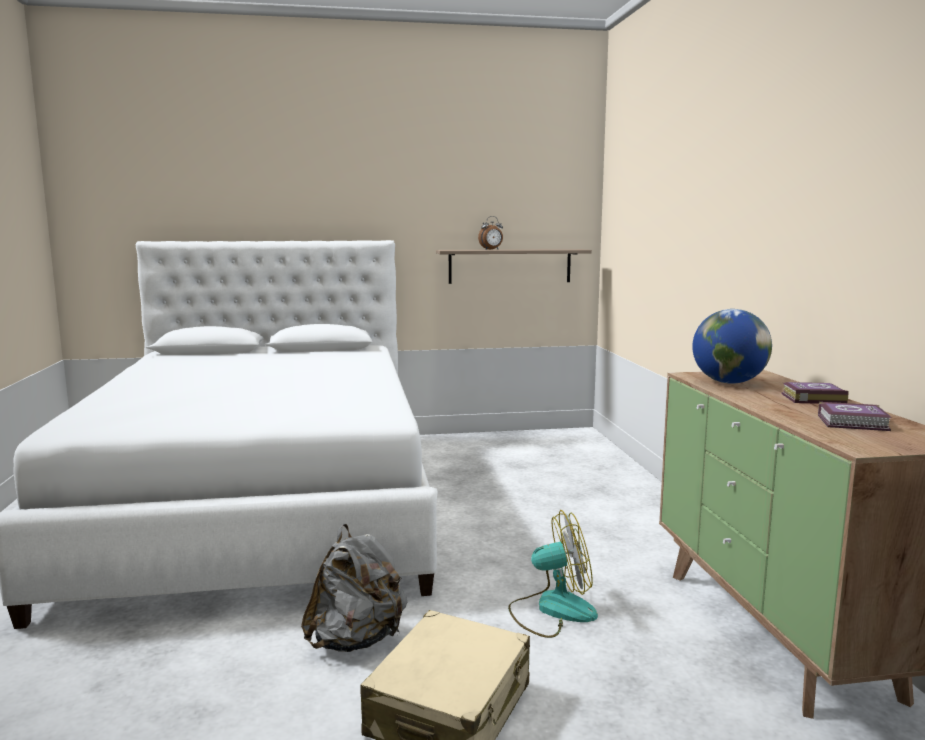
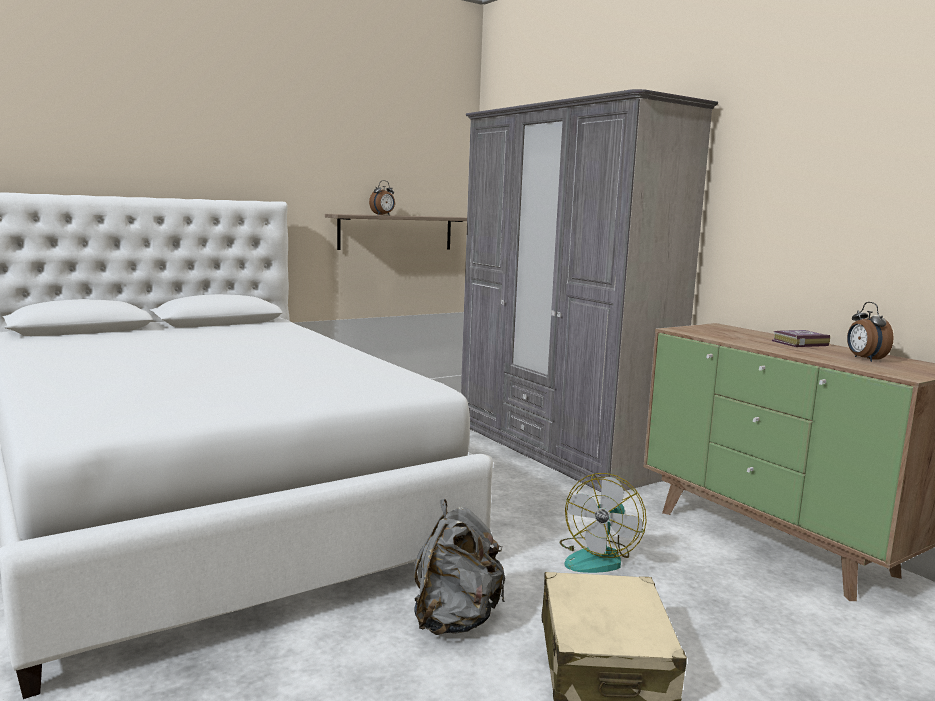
camera: 25 degrees left, 0 degrees up
fan [508,510,598,638] -> fan turned 150 degrees clockwise [560,473,647,573]
globe [692,309,772,384] -> none
book [818,402,892,431] -> alarm clock [847,302,894,362]
none -> grey wardrobe [461,89,718,492]

